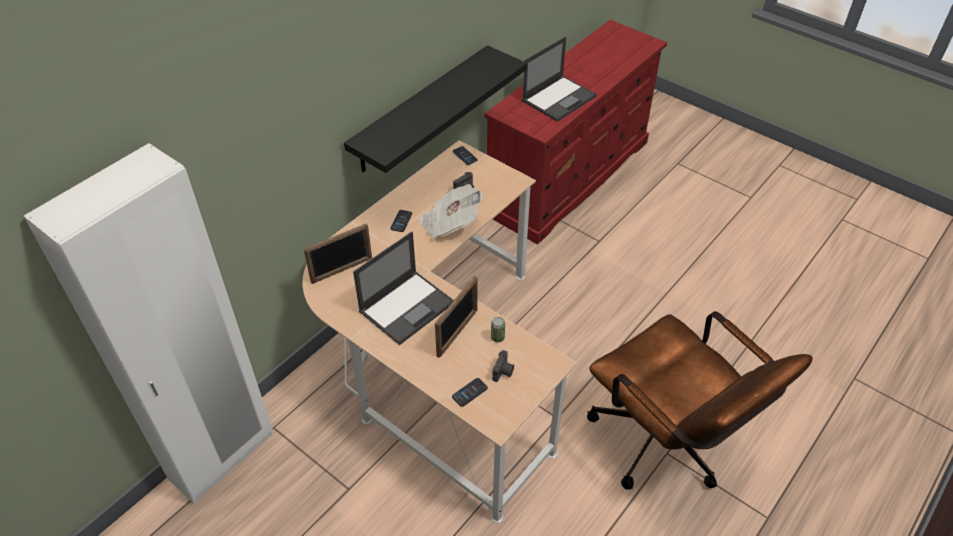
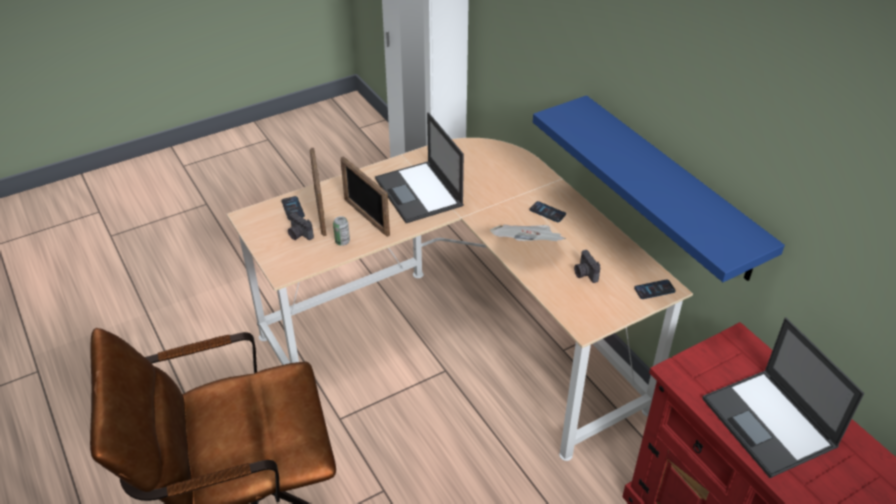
camera: 110 degrees right, 5 degrees down
picture frame [304,223,372,284] -> picture frame moved to [310,148,327,236]
black shelf [344,45,527,173] -> blue shelf [533,95,785,282]

